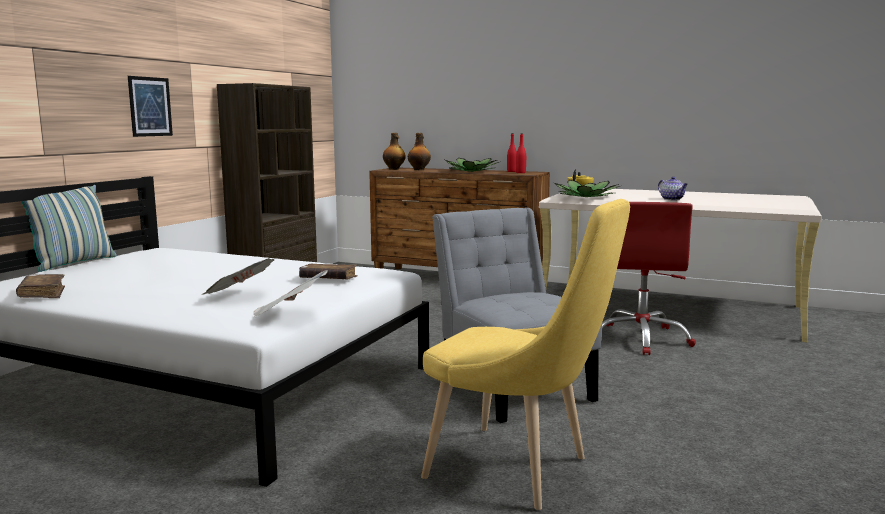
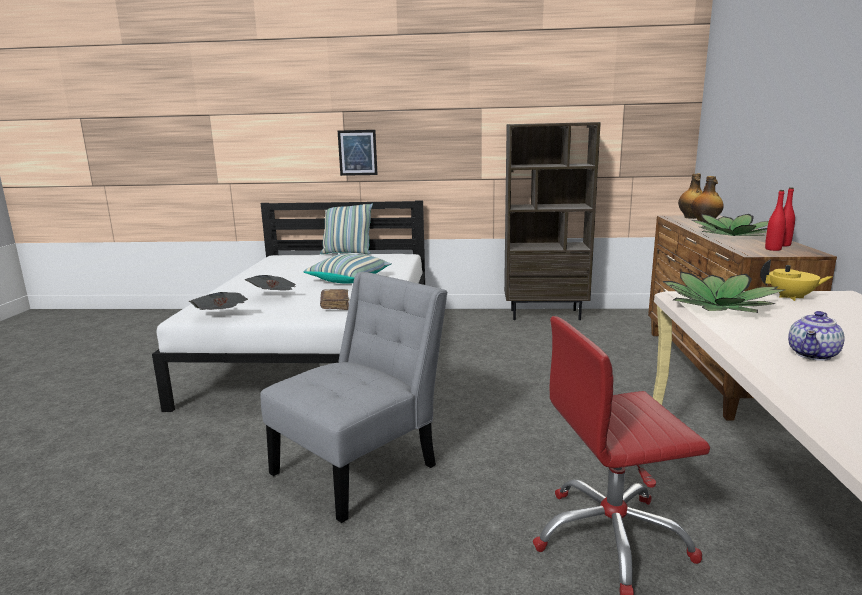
camera: 70 degrees right, 5 degrees up
brown book [16,274,65,298] -> none
picture [128,76,173,137] -> picture moved to [338,130,378,176]
yellow chair [421,199,630,510] -> none
none -> pillow [304,253,392,283]

